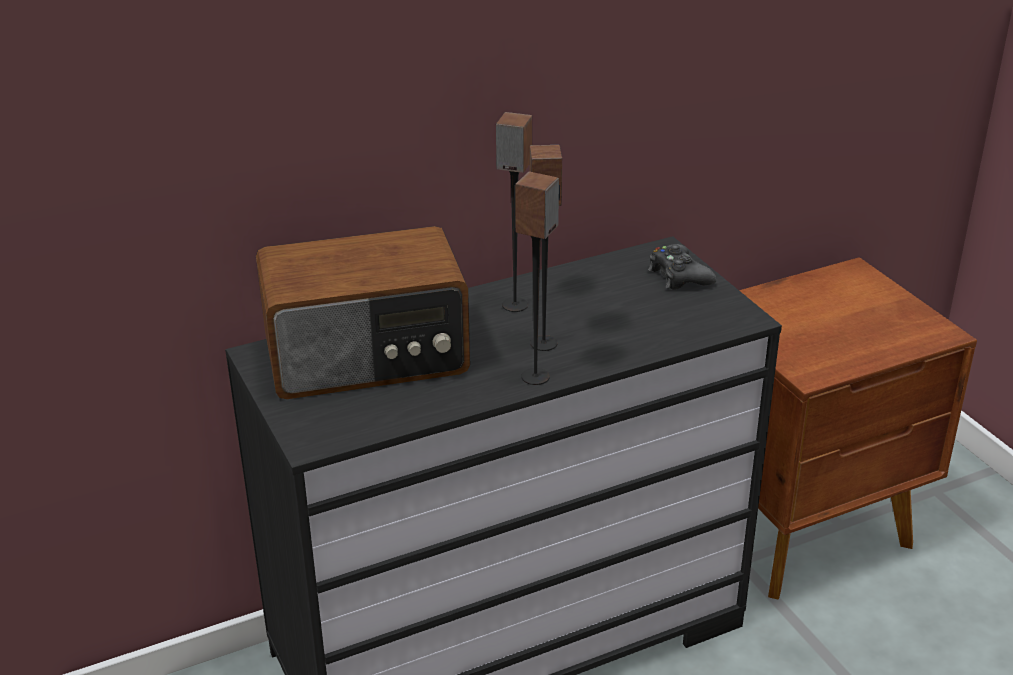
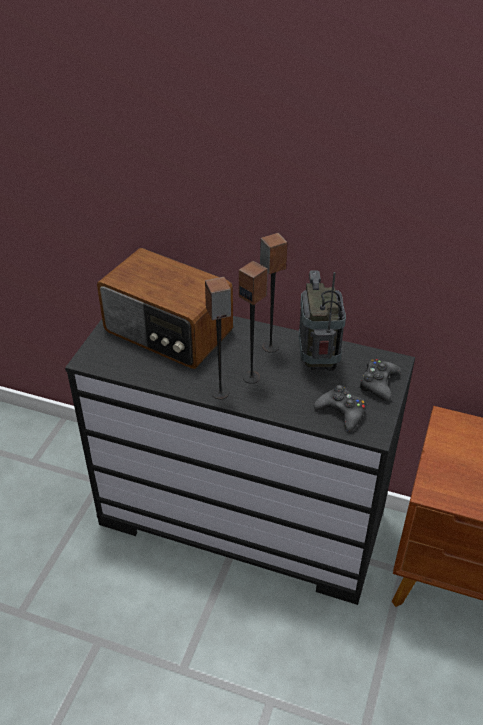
camera: 45 degrees right, 10 degrees up
none -> radio [299,270,346,371]
none -> black game controller [314,385,366,431]

